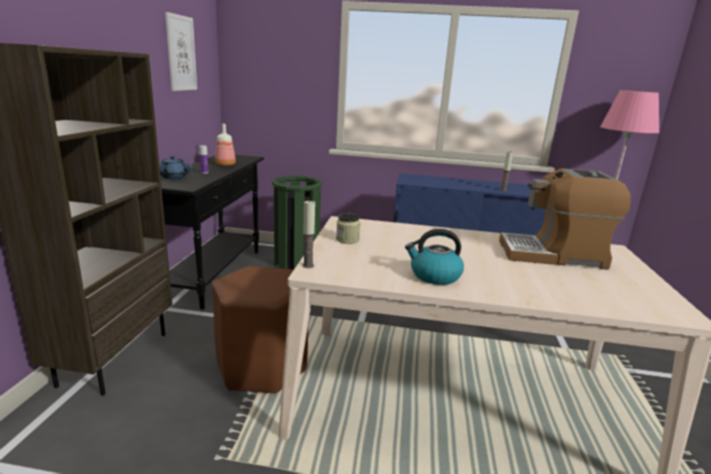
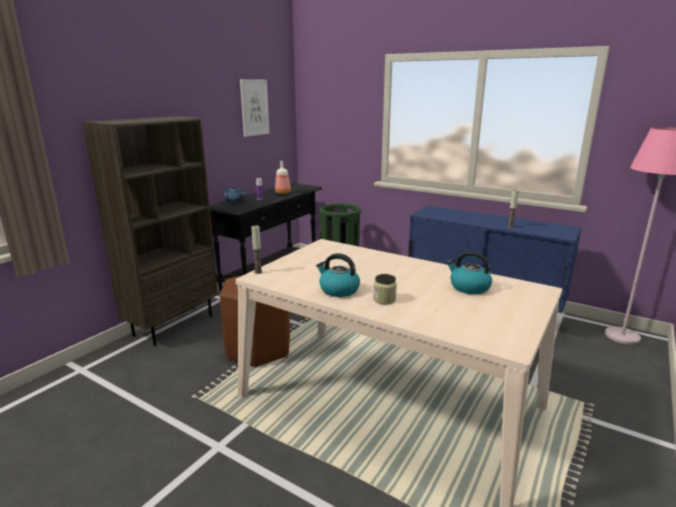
camera: 25 degrees right, 0 degrees up
jar [336,213,360,244] -> jar moved to [373,274,397,304]
coffee machine [499,168,631,270] -> kettle [447,251,492,294]

